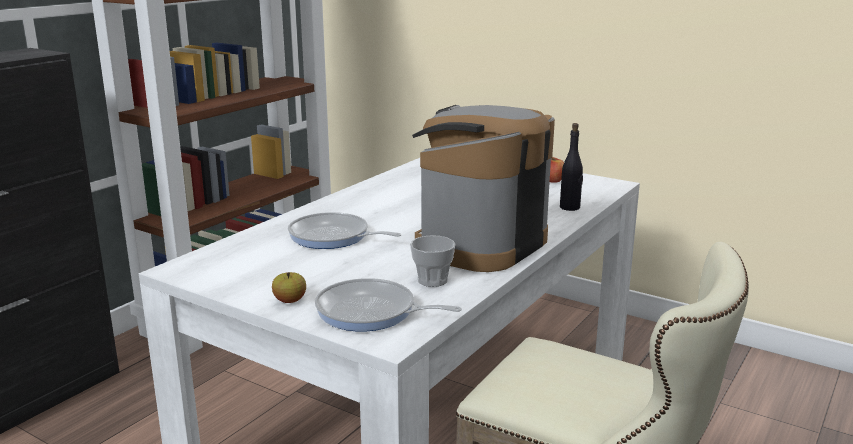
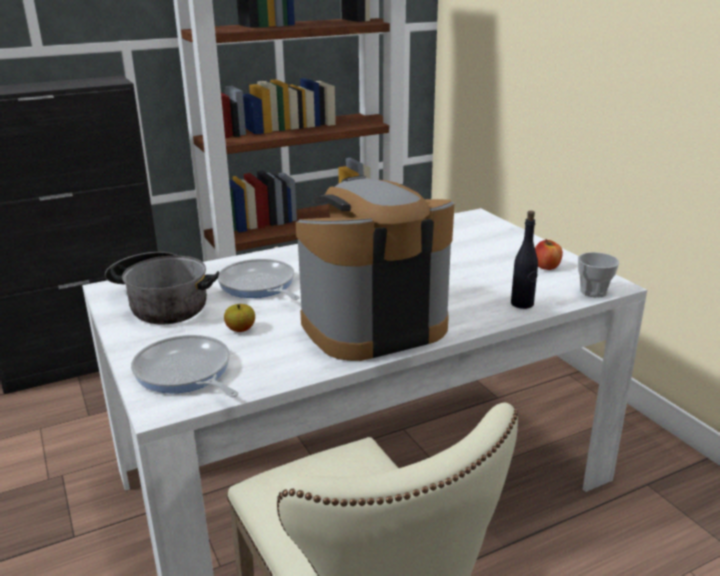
camera: 30 degrees right, 5 degrees up
apple [272,272,306,303] -> apple moved to [224,304,255,332]
cup [410,235,455,287] -> cup moved to [578,252,619,298]
none -> cooking pot [105,252,219,325]

